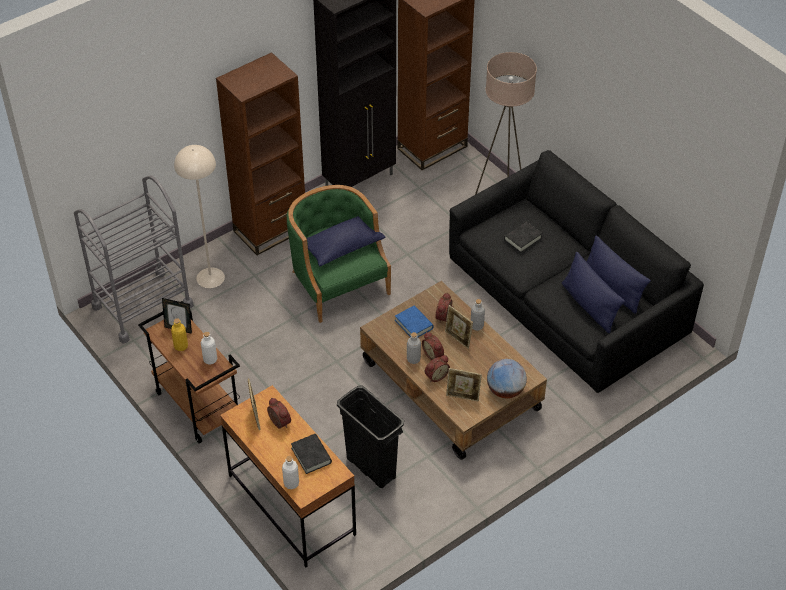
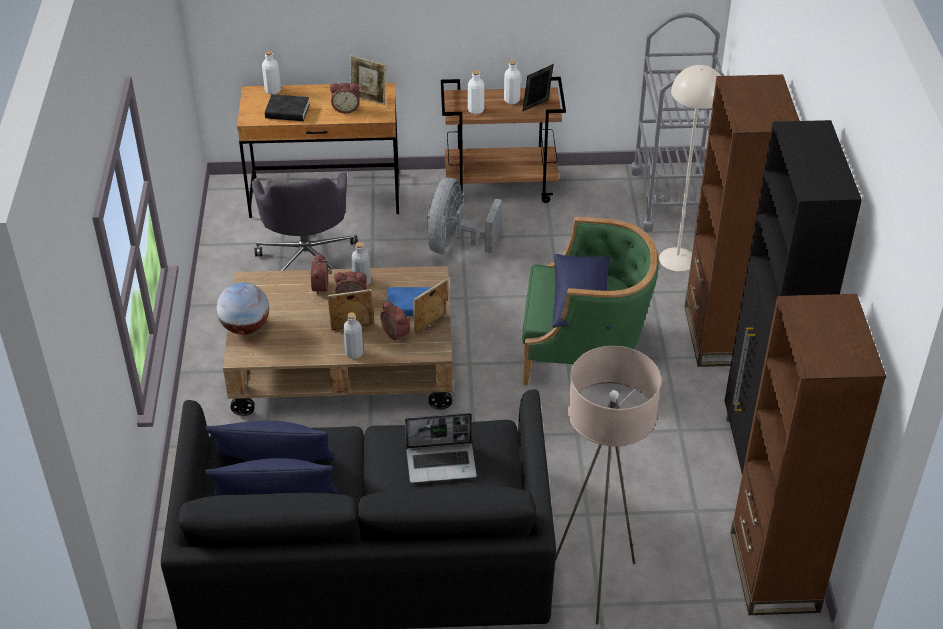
camera: 125 degrees right, 5 degrees down
yellow bottle [171,318,188,351] -> white bottle [504,60,521,104]
black trash can [337,385,404,488] -> grey office chair [252,172,358,271]
picture frame [446,368,482,401] -> picture frame moved to [413,279,448,335]
black book [504,222,542,253] -> laptop [405,413,477,483]
none -> grey fan [427,178,502,254]

